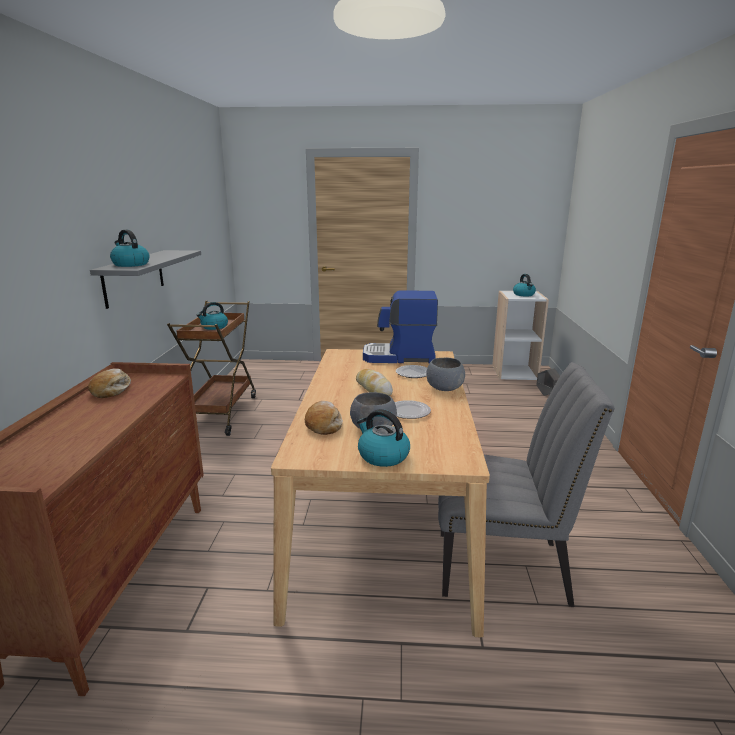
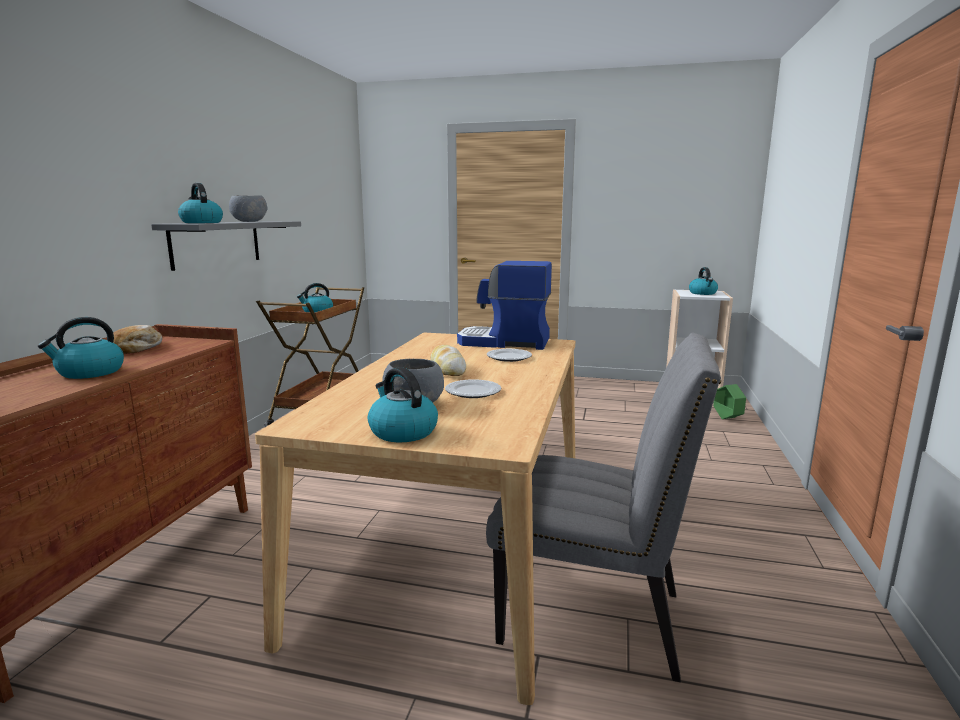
camera: 10 degrees right, 5 degrees down
bread [305,401,343,435] -> none
grey bowl [426,358,465,391] -> grey bowl moved to [229,195,268,222]
grey planter [536,368,560,396] -> green planter [713,384,746,419]
none -> kettle [38,317,124,379]

